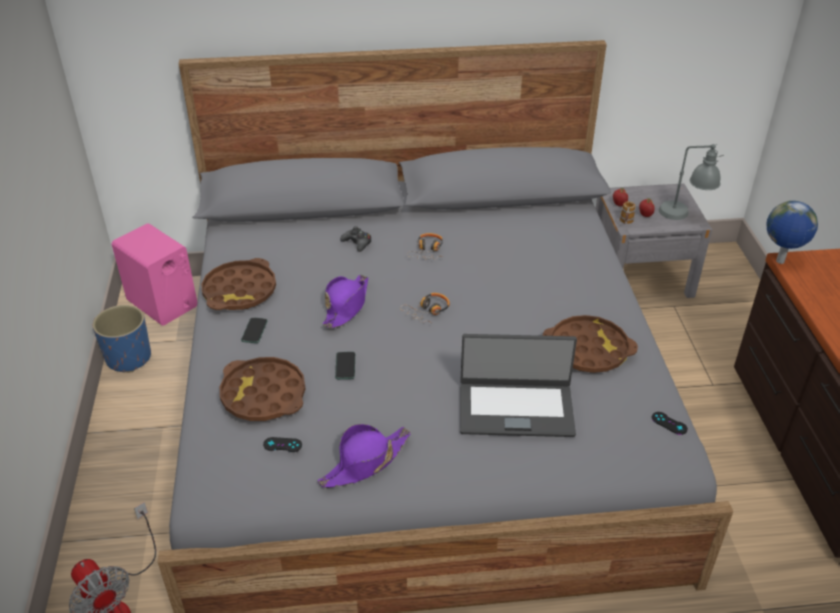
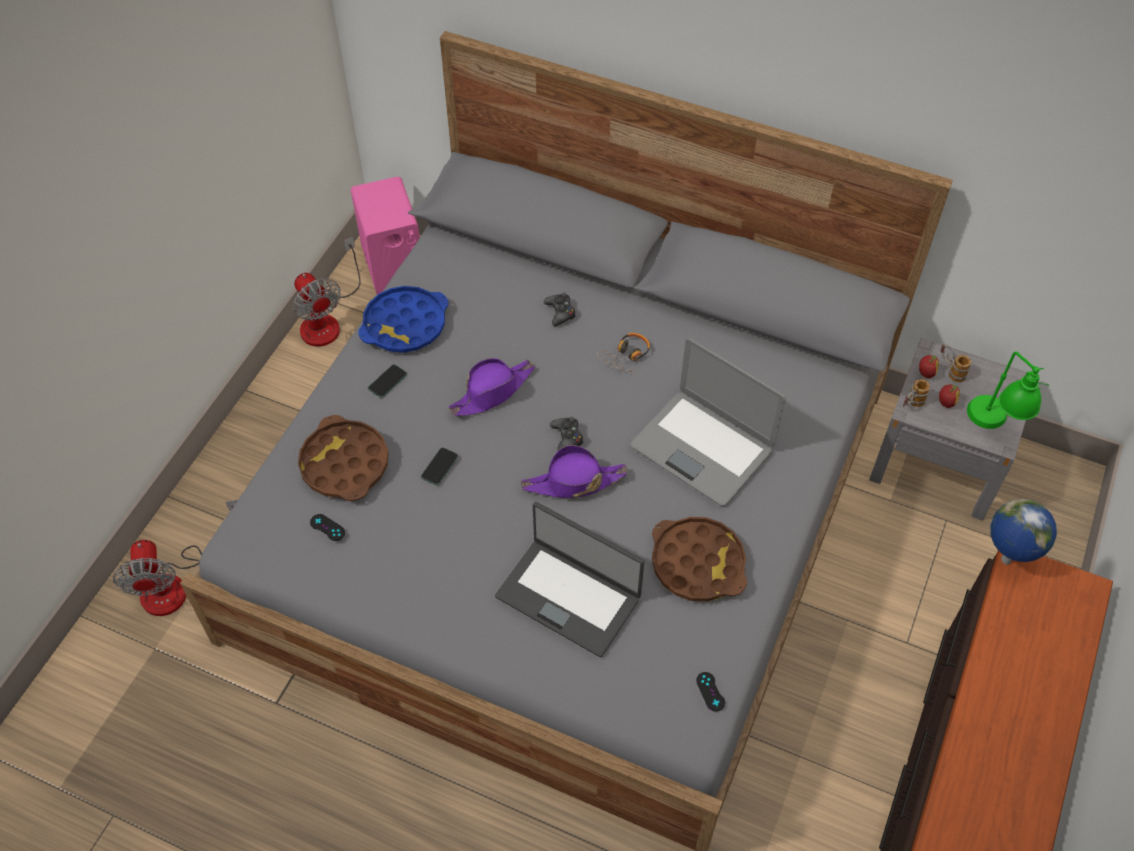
camera: 30 degrees right, 15 degrees up
blue planter [93,305,151,373] -> fan [293,237,361,347]
brown tray [201,258,276,310] -> blue tray [358,286,448,353]
purple hat [318,424,411,488] -> purple hat moved to [521,445,628,498]
headphones [400,293,450,323] -> black game controller [550,417,584,451]
grey table lamp [659,144,724,220] -> green table lamp [967,352,1049,429]
none -> laptop [631,338,786,506]
none -> mug [941,344,971,382]

